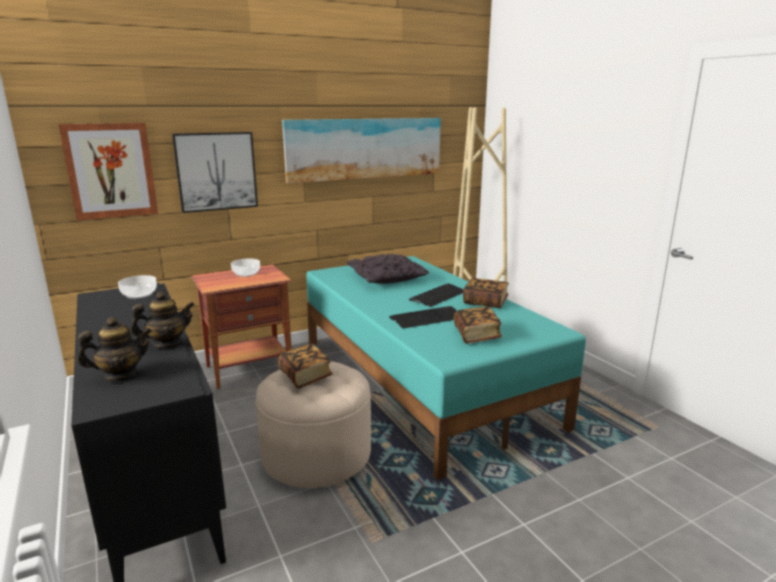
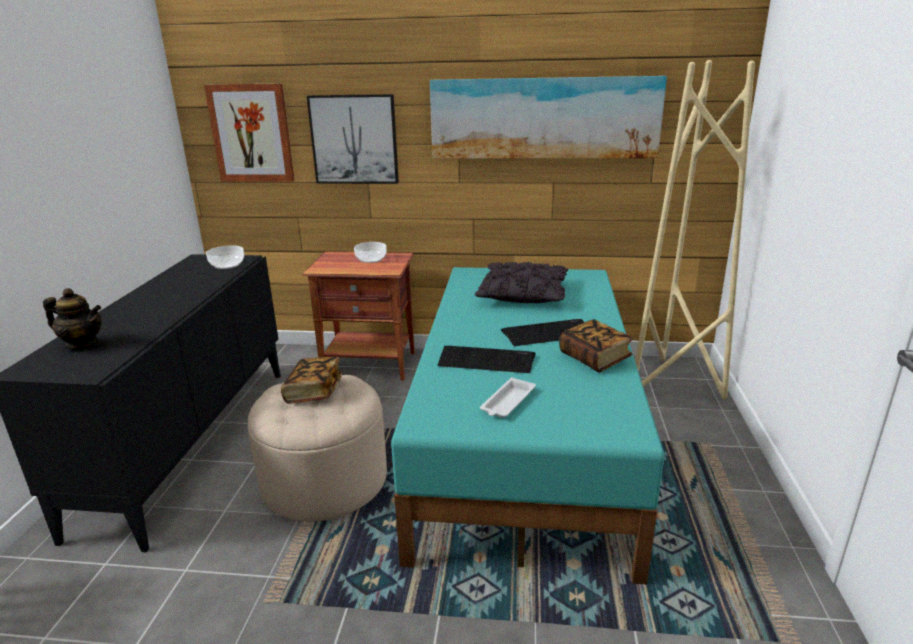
camera: 35 degrees right, 5 degrees up
teapot [131,292,195,349] -> none
book [454,307,502,344] -> white tray [480,377,536,418]

